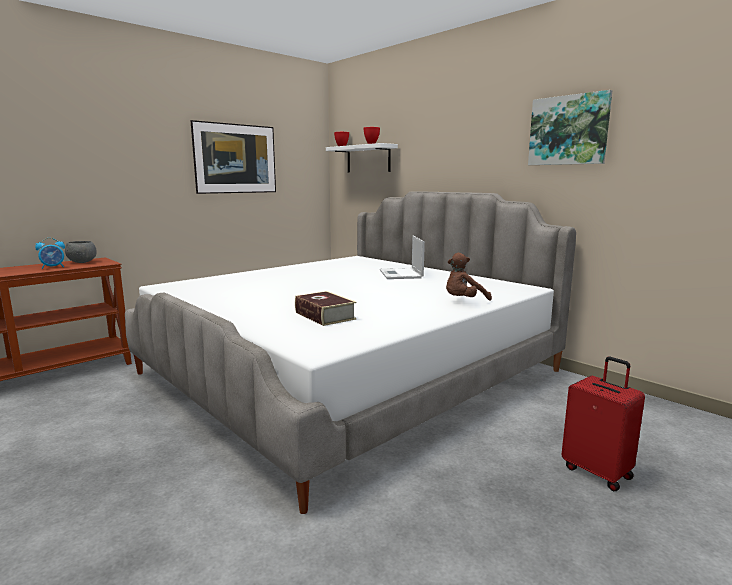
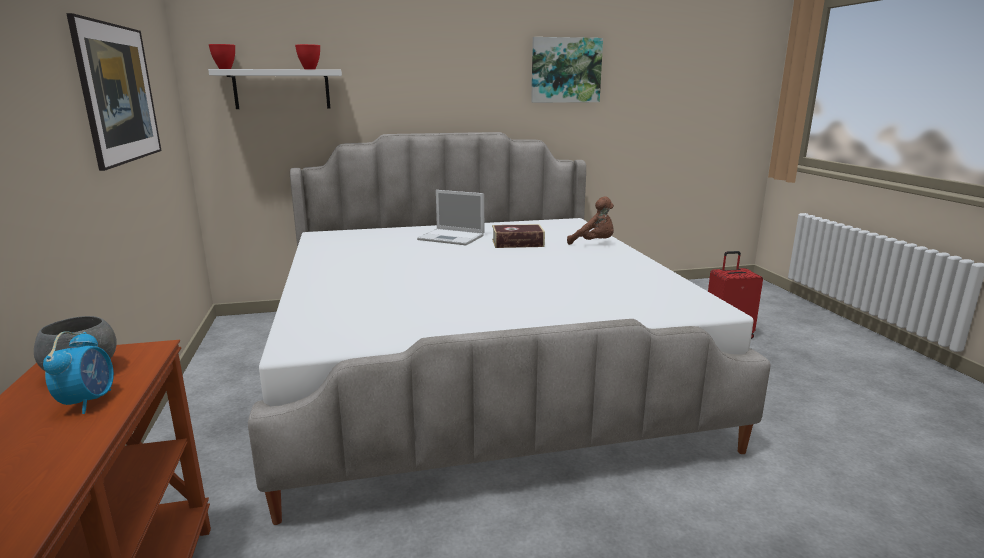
camera: 60 degrees left, 5 degrees up
book [295,291,357,326] -> book moved to [492,224,545,248]
brown plush toy [446,253,492,301] -> brown plush toy turned 60 degrees counterclockwise [567,196,614,245]

